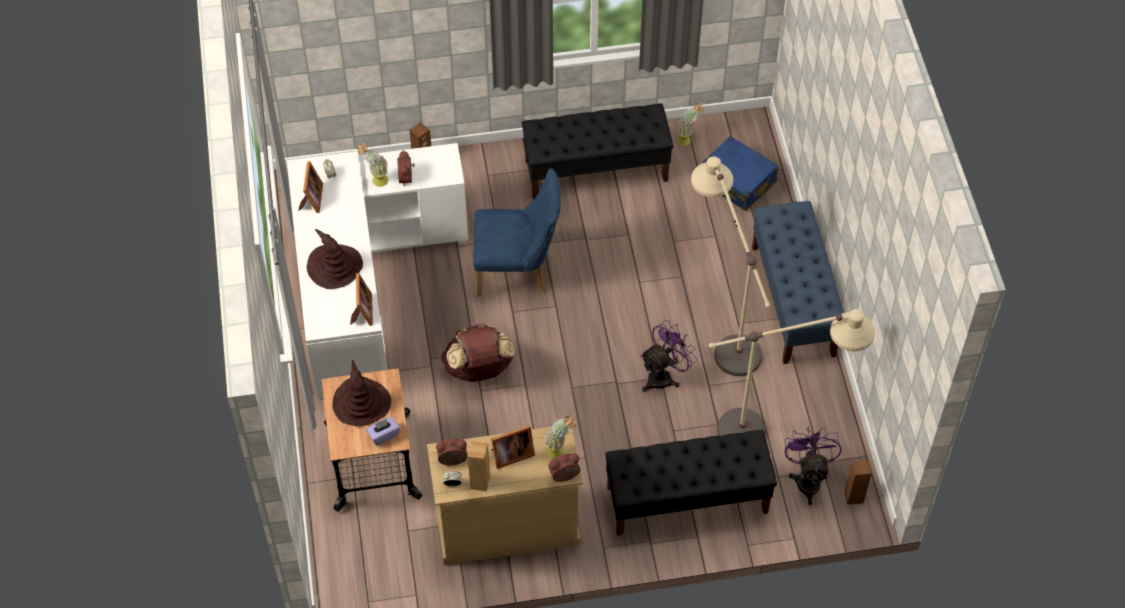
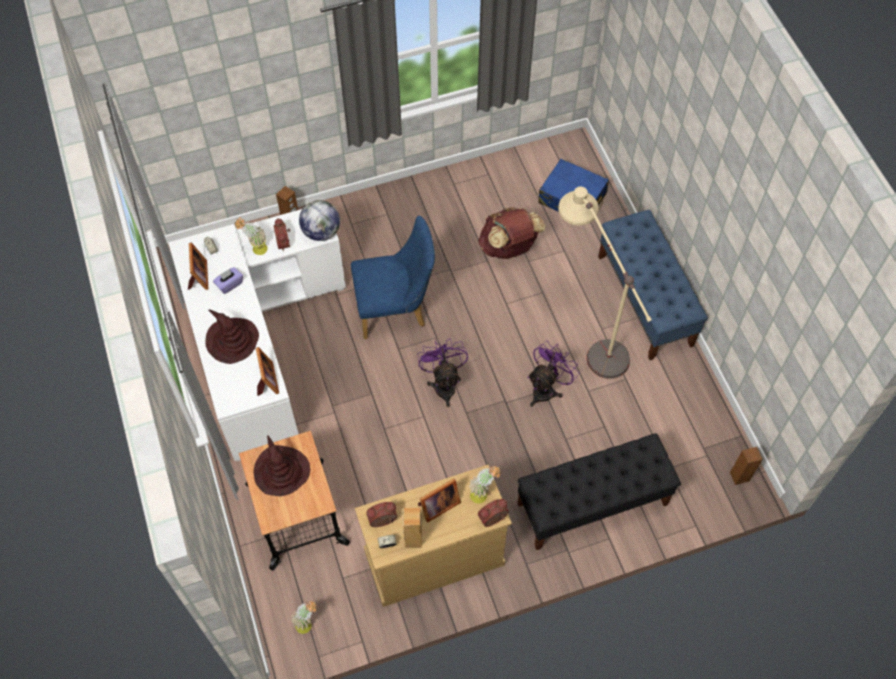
camera: 10 degrees left, 5 degrees up
purple tissue box [366,417,400,446] -> purple tissue box moved to [213,267,243,294]
brown backpack [441,323,515,382] -> brown backpack moved to [478,207,545,259]
black bench [522,103,673,199] -> none
potted plant [676,103,704,146] -> potted plant moved to [291,601,318,634]
beige floor lamp [709,309,875,436] -> none
purple fan [785,426,841,505] -> purple fan moved to [417,338,468,407]
none -> globe [299,200,340,241]

